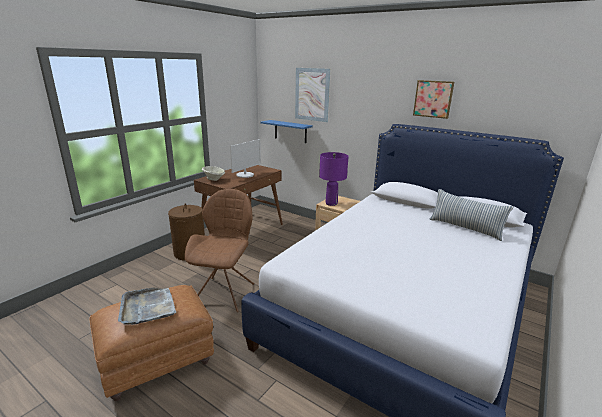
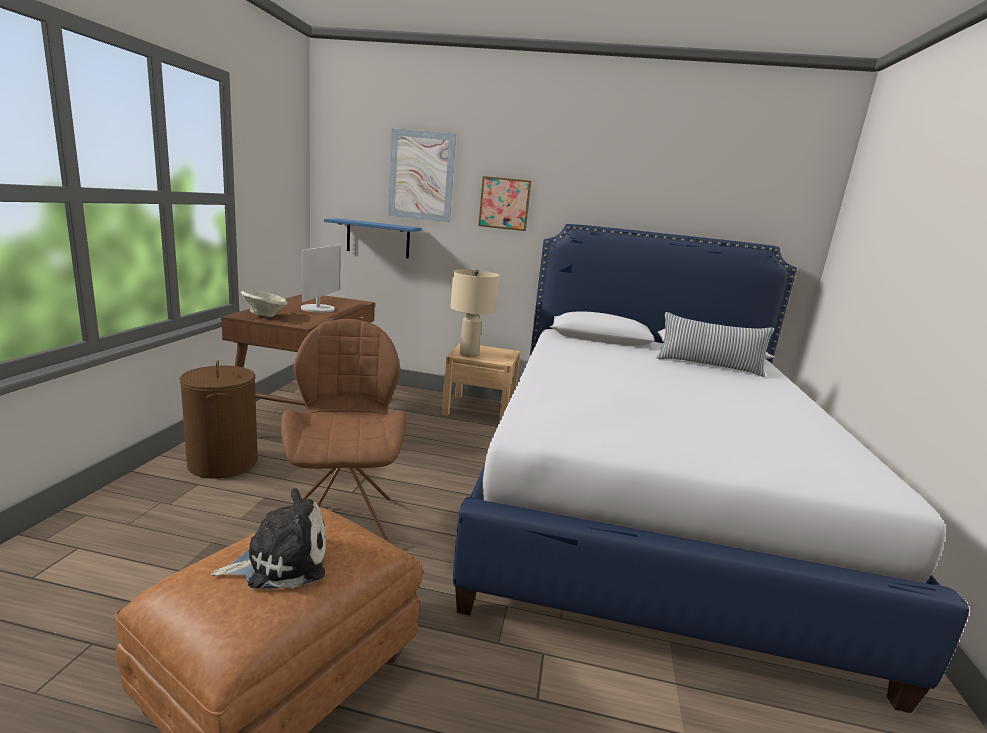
camera: 25 degrees left, 5 degrees down
grey tray [118,288,176,325] -> plush toy [211,488,326,588]
purple table lamp [319,152,349,206] -> beige table lamp [450,269,499,357]
picture [413,80,454,119] -> picture moved to [478,176,531,231]

